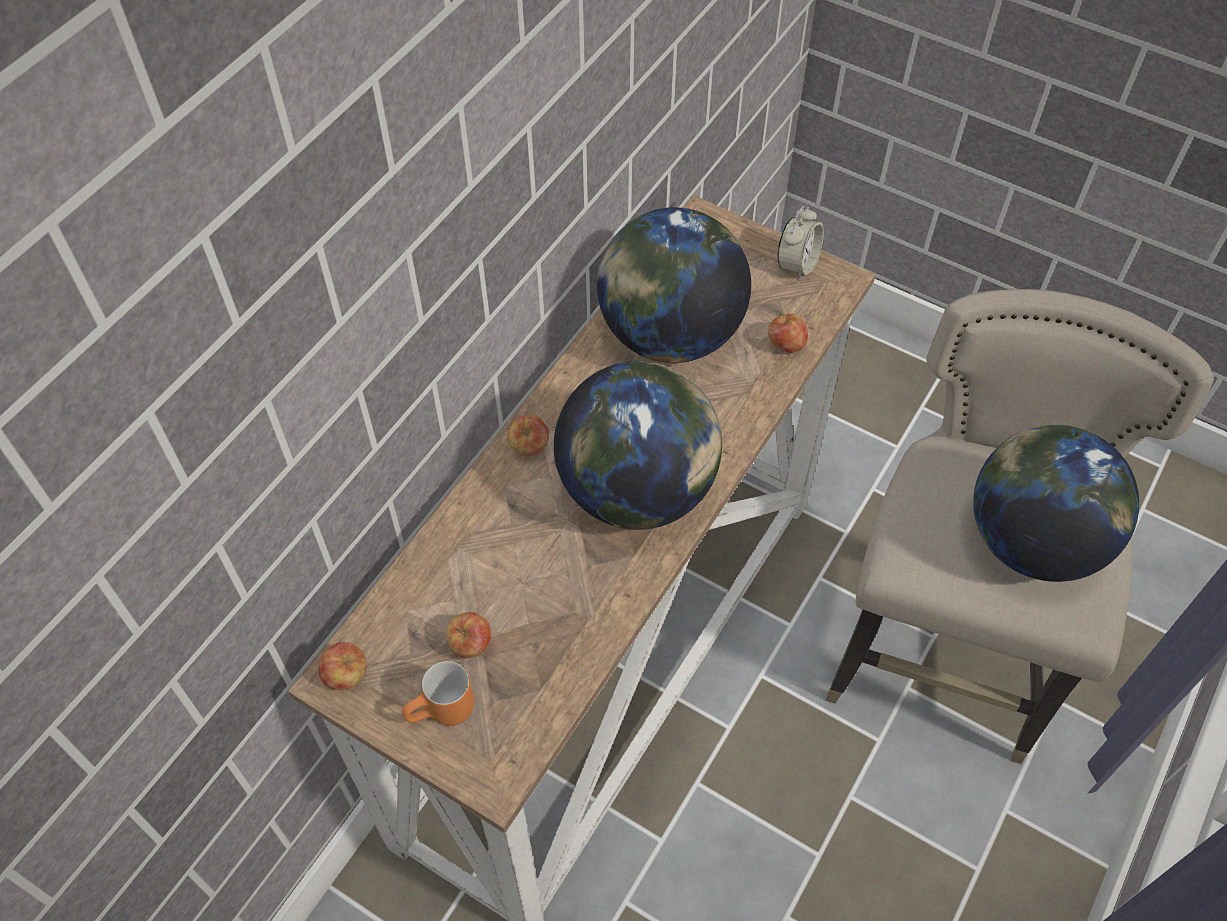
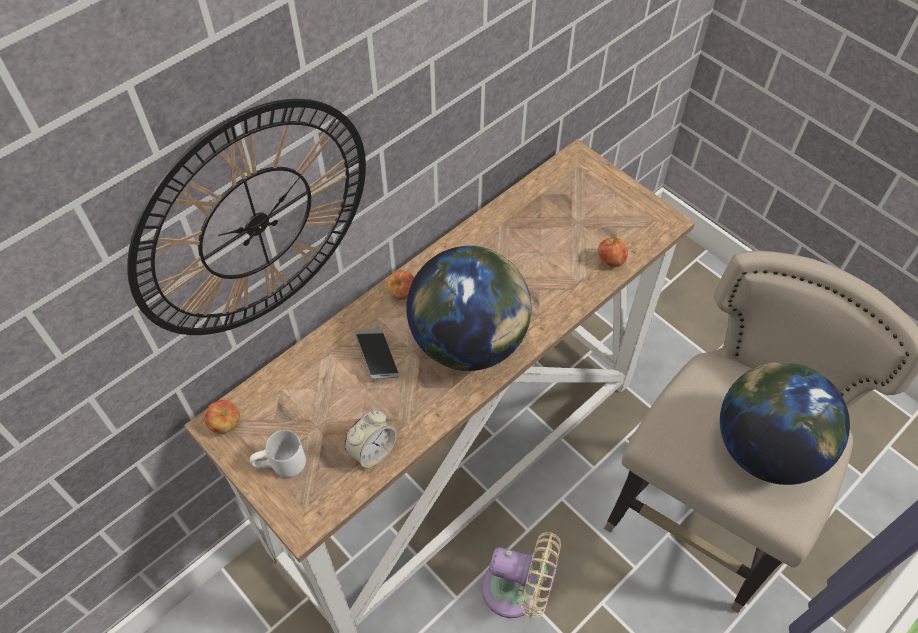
camera: 15 degrees right, 0 degrees up
orange mug [402,661,474,726] -> white mug [250,430,306,477]
apple [446,612,491,658] -> none
globe [597,207,751,363] -> none
alarm clock [777,206,824,280] -> alarm clock moved to [344,410,397,469]
none -> wall clock [127,99,366,335]
none -> phone [354,329,399,379]
none -> beige fan [482,532,561,618]

